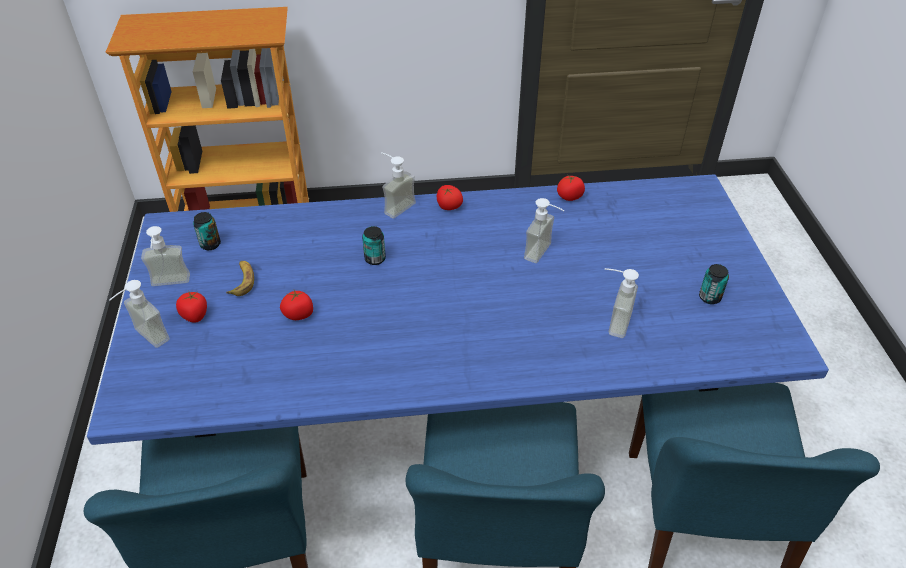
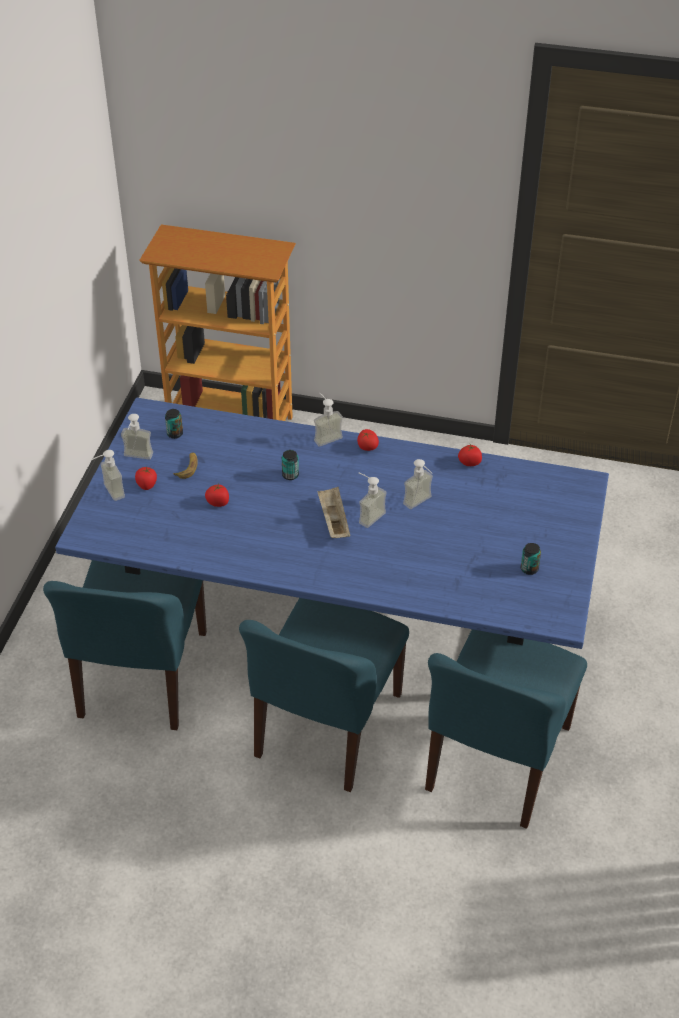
camera: 20 degrees right, 0 degrees up
soap dispenser [605,268,639,338] -> soap dispenser moved to [359,473,387,528]
none -> beige tray [318,487,350,538]

